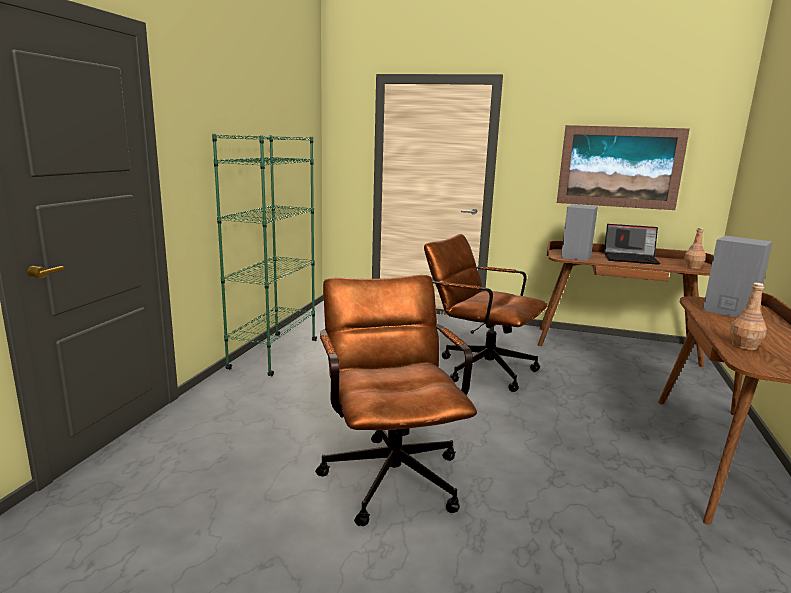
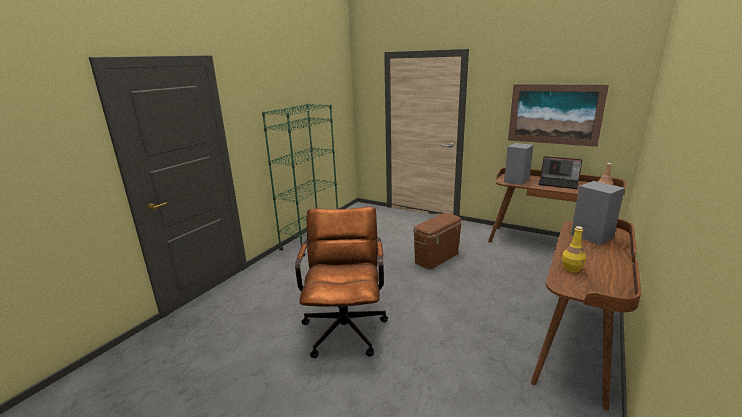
camera: 15 degrees right, 5 degrees up
brown office chair [424,234,548,392] -> brown storage box [413,213,462,269]
brown bottle [730,283,767,350] -> yellow bottle [562,226,586,273]

